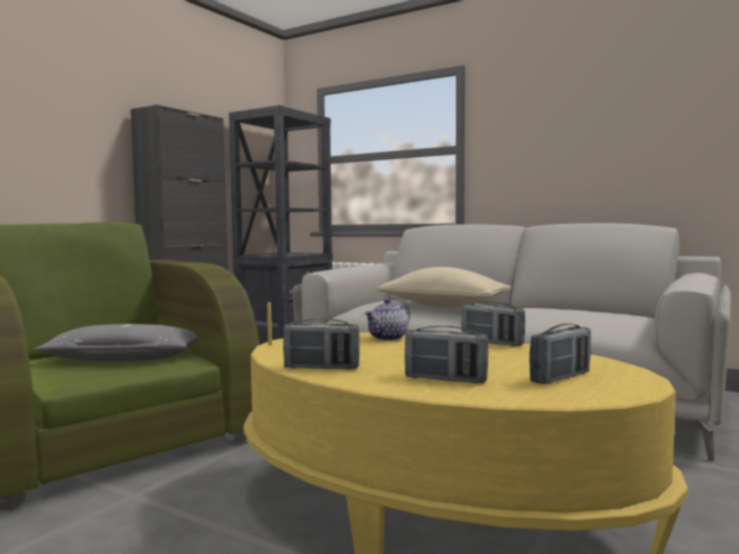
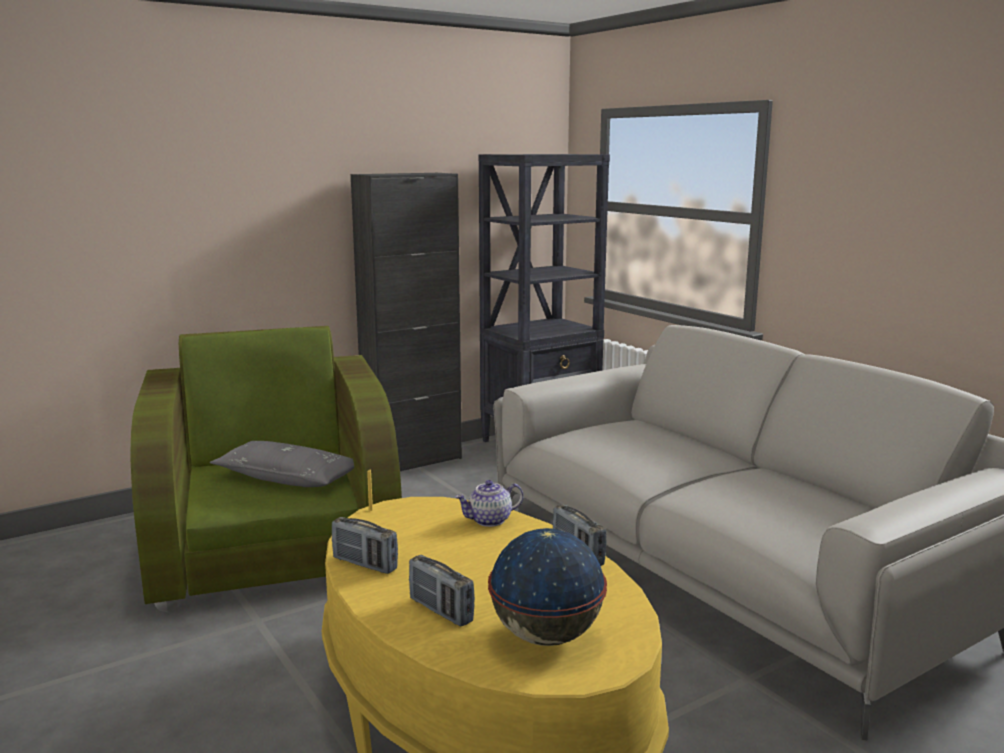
camera: 25 degrees right, 10 degrees up
beige pillow [376,267,511,308] -> none
radio [529,323,591,384] -> globe [488,528,607,646]

